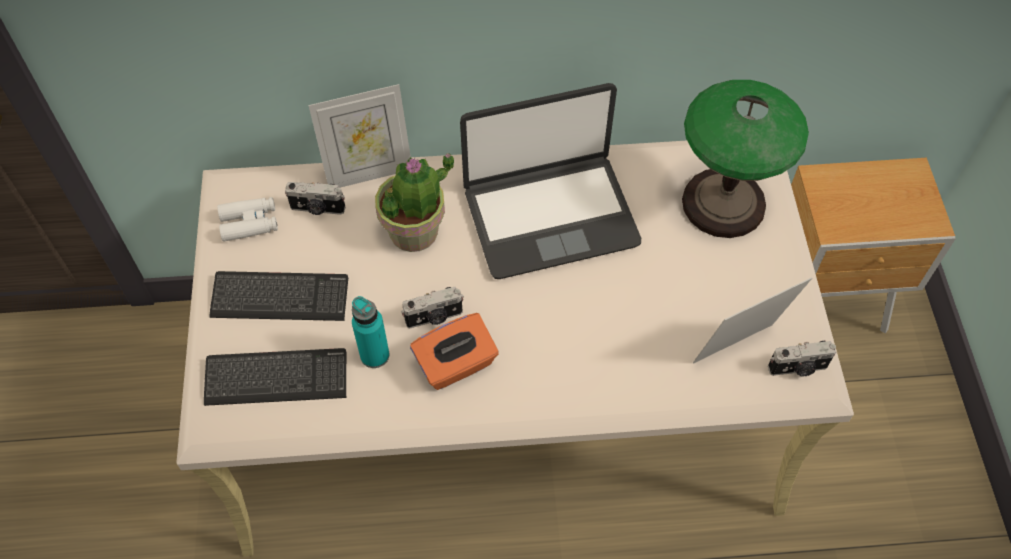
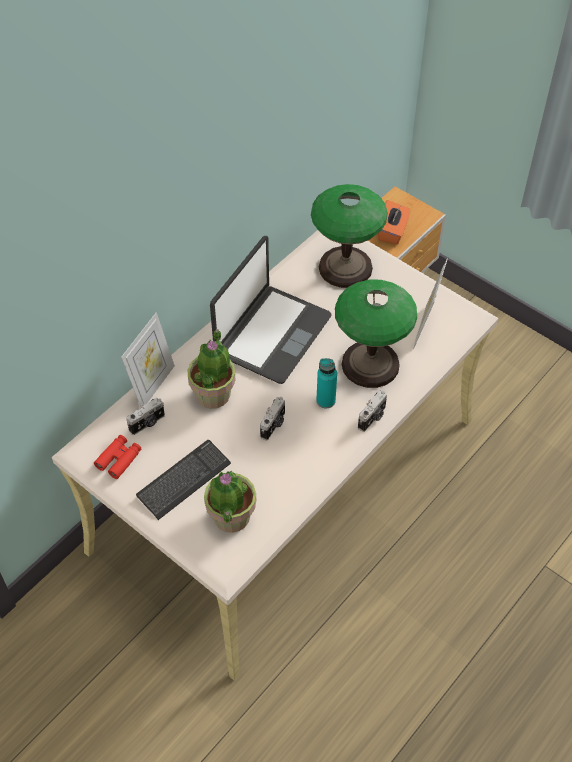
camera: 45 degrees left, 5 degrees down
keyboard [204,348,346,406] -> potted plant [204,471,256,533]
white binoculars [217,197,278,242] -> red binoculars [94,435,141,479]
turquoise bottle [352,296,389,368] -> turquoise bottle moved to [316,358,337,408]
orange tissue box [410,313,499,390] -> orange tissue box moved to [377,200,410,244]
camera [768,341,836,376] -> camera moved to [358,391,387,432]
none -> table lamp [335,280,417,388]

